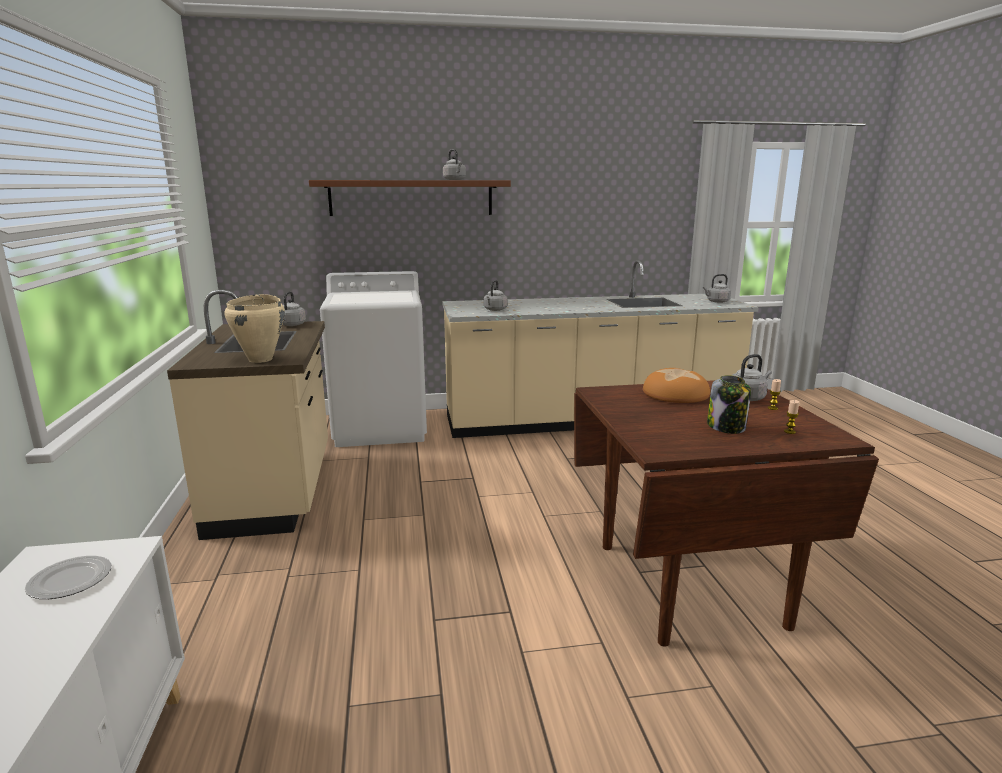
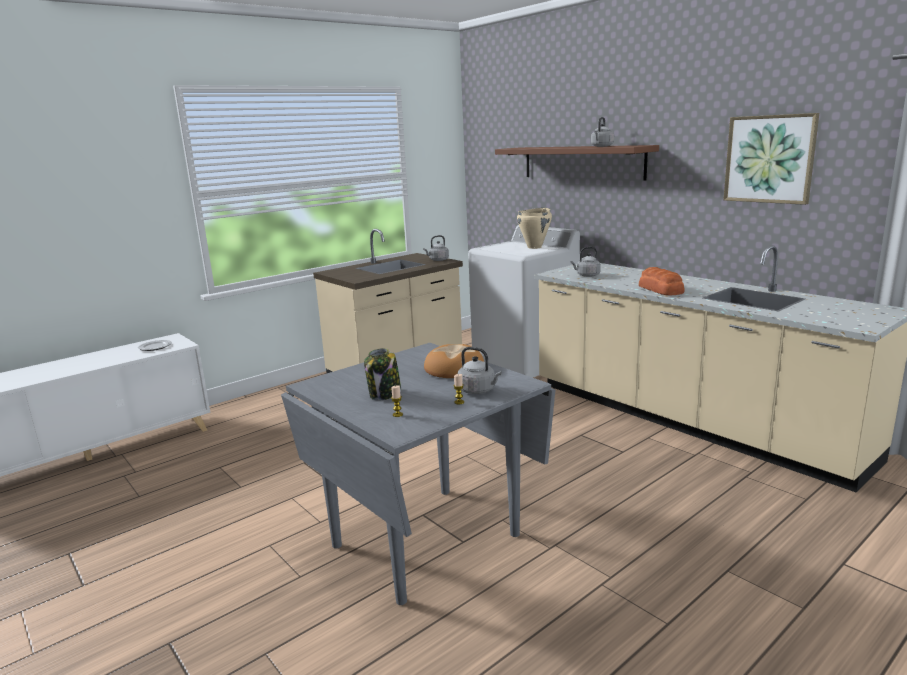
camera: 60 degrees right, 0 degrees up
beige cooking pot [224,294,285,363] -> beige cooking pot moved to [517,208,552,249]
brown dining table [574,380,879,646] -> grey dining table [281,343,555,605]
grey kettle [703,274,731,303] -> none
none -> bread [639,267,685,296]
none -> picture [723,113,819,205]

